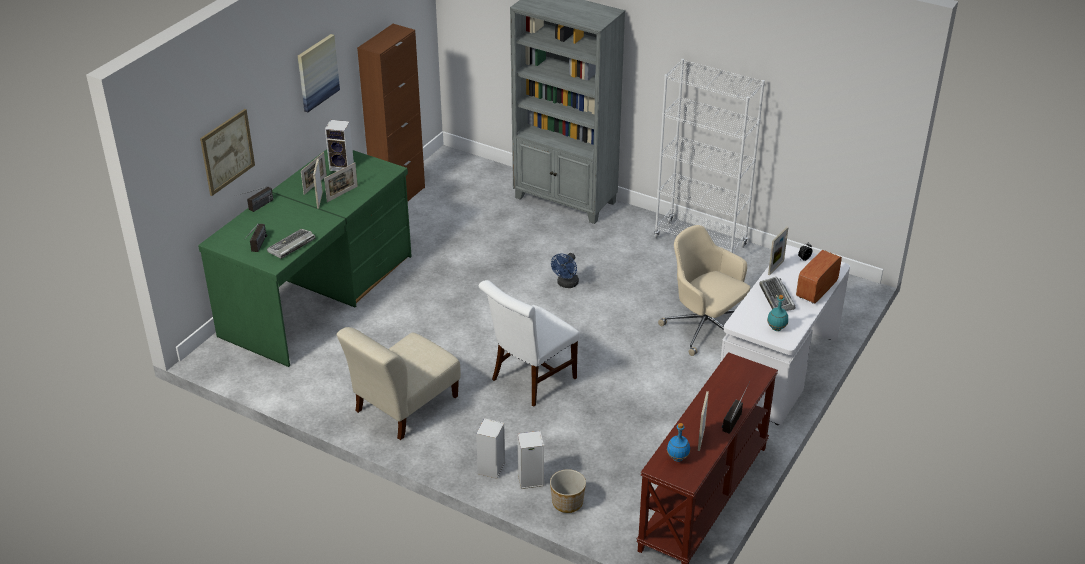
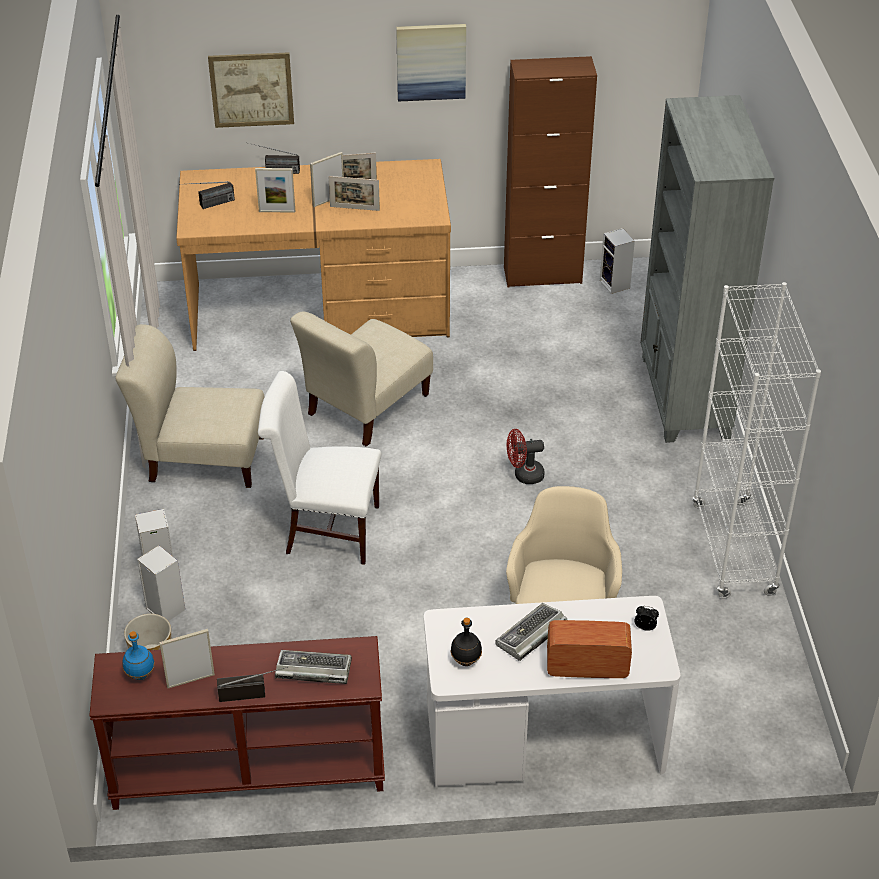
camera: 55 degrees right, 5 degrees up
green desk [198,149,412,367] -> brown desk [176,159,451,351]
keyboard [267,229,315,259] -> keyboard moved to [275,650,352,684]
speaker [325,120,354,171] -> speaker moved to [600,228,635,294]
blue fan [551,253,579,288] -> red fan [507,429,545,484]
turquoise bottle [767,295,788,331] -> black bottle [450,618,482,666]
picture frame [768,227,789,275] -> picture frame moved to [255,168,295,212]
none -> beige chair [290,312,433,447]

